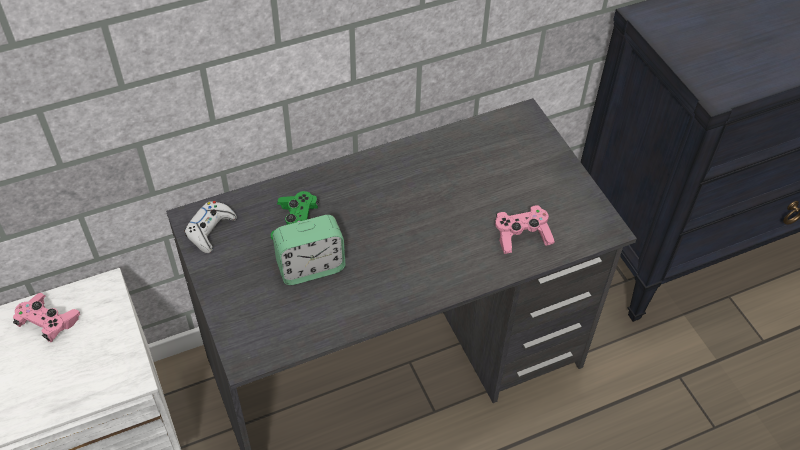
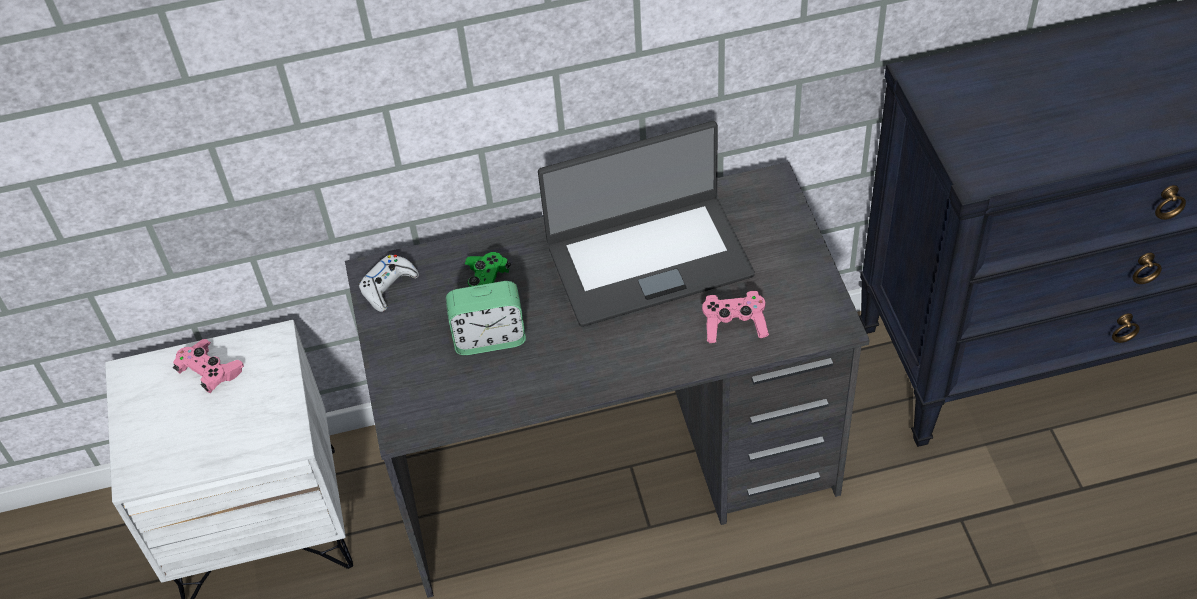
camera: 15 degrees right, 0 degrees up
none -> laptop [538,121,755,327]

